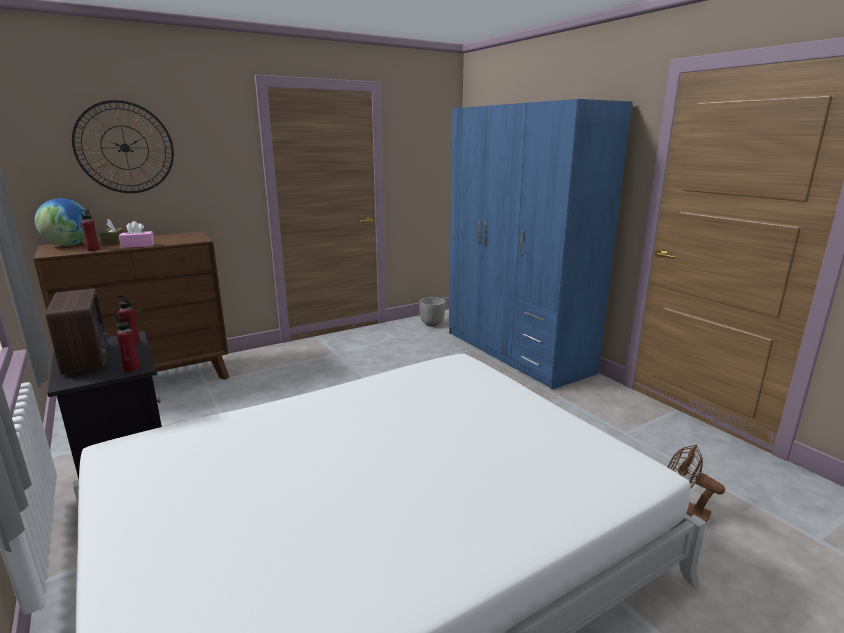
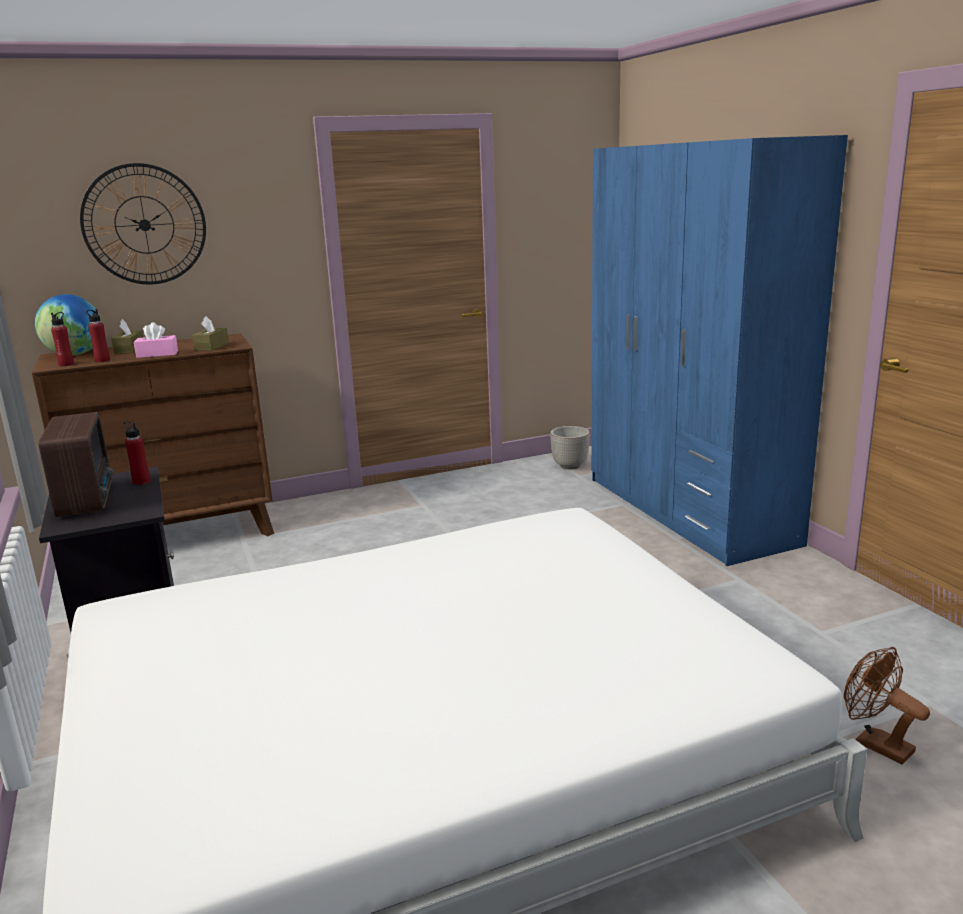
camera: 10 degrees right, 0 degrees up
red bottle [116,316,140,372] -> red bottle moved to [51,312,74,366]
none -> brown tissue box [192,316,229,351]

